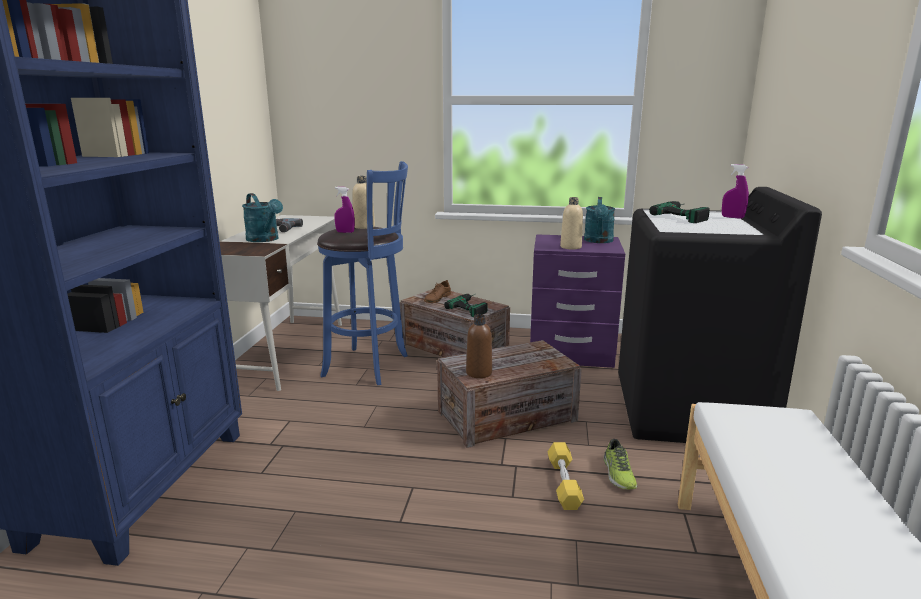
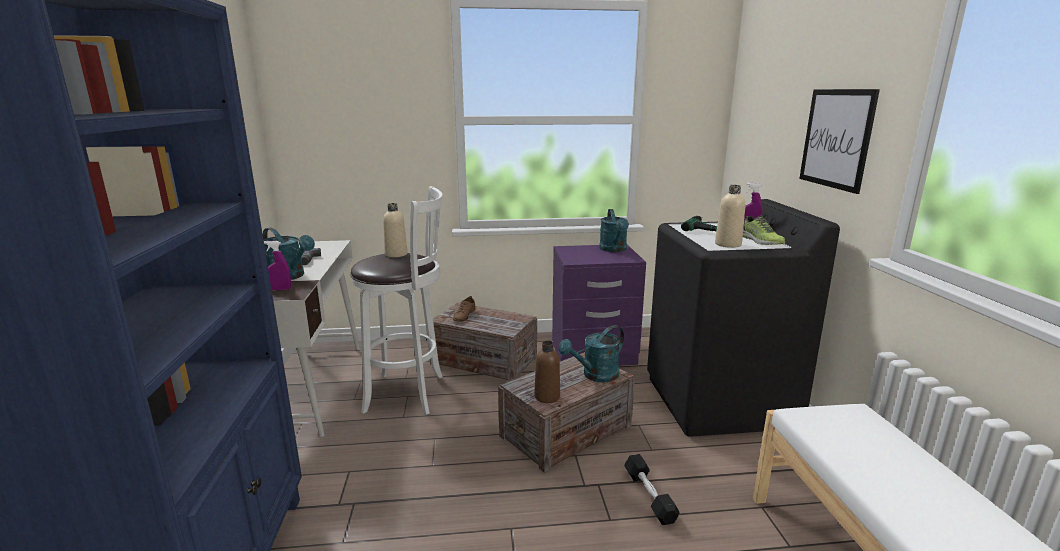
camera: 15 degrees left, 0 degrees up
blue stool [317,161,408,385] -> white stool [350,186,443,415]
purple spray bottle [334,187,355,233] -> purple spray bottle moved to [264,241,291,291]
power drill [444,294,488,317] -> none
yellow dumbbell [548,442,584,510] -> black dumbbell [624,454,680,525]
beige bottle [560,197,583,249] -> beige bottle moved to [715,185,745,248]
shoe [604,439,637,490] -> shoe moved to [743,215,785,245]
none -> turquoise watering can [558,325,624,382]
none -> picture [799,89,880,194]

